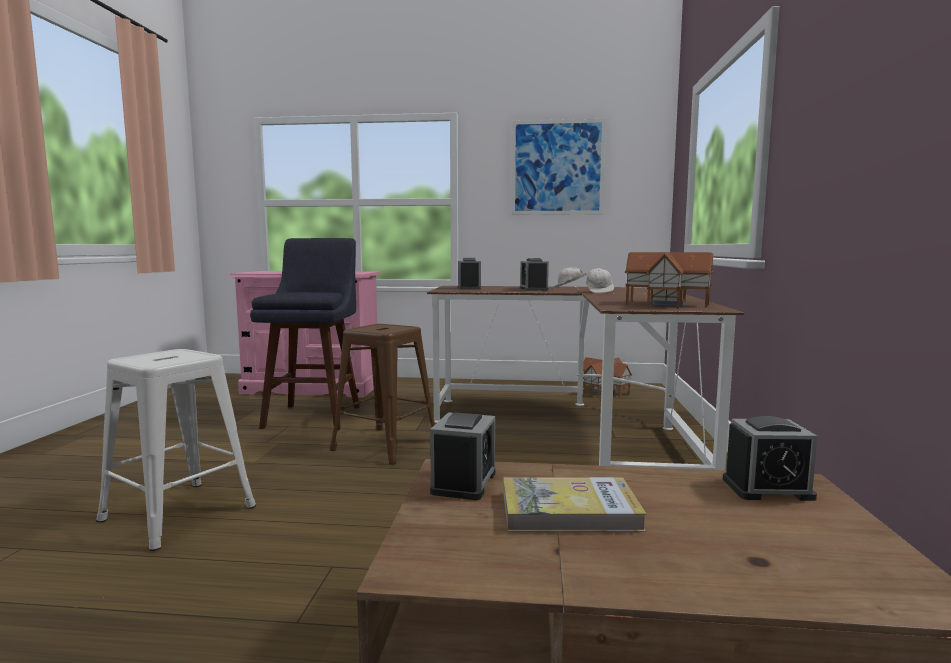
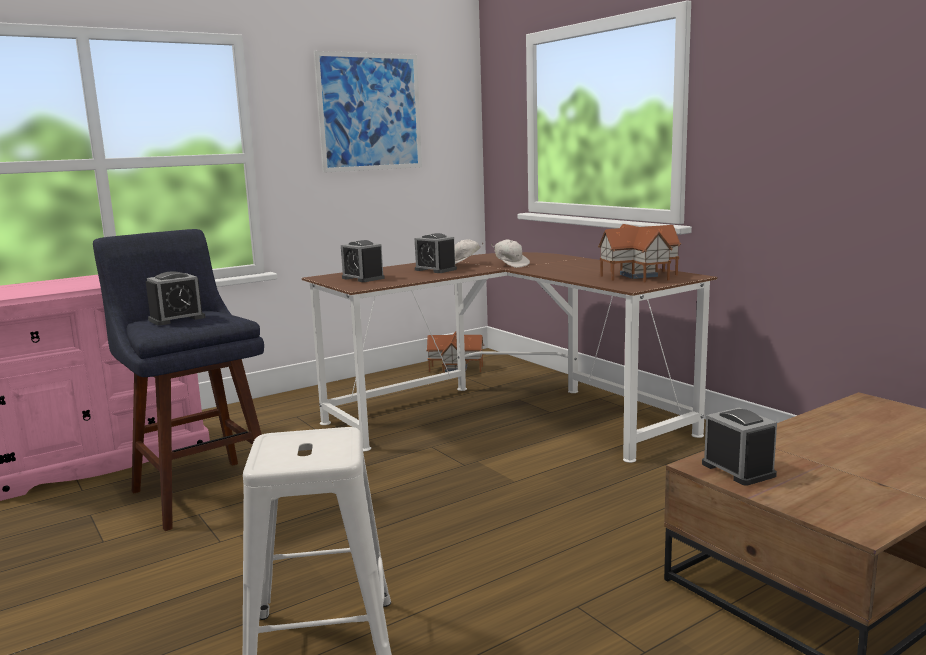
camera: 40 degrees left, 5 degrees up
brown stool [329,324,435,465] -> none
book [503,477,646,532] -> none
alarm clock [723,416,818,501] -> alarm clock moved to [146,271,206,326]

